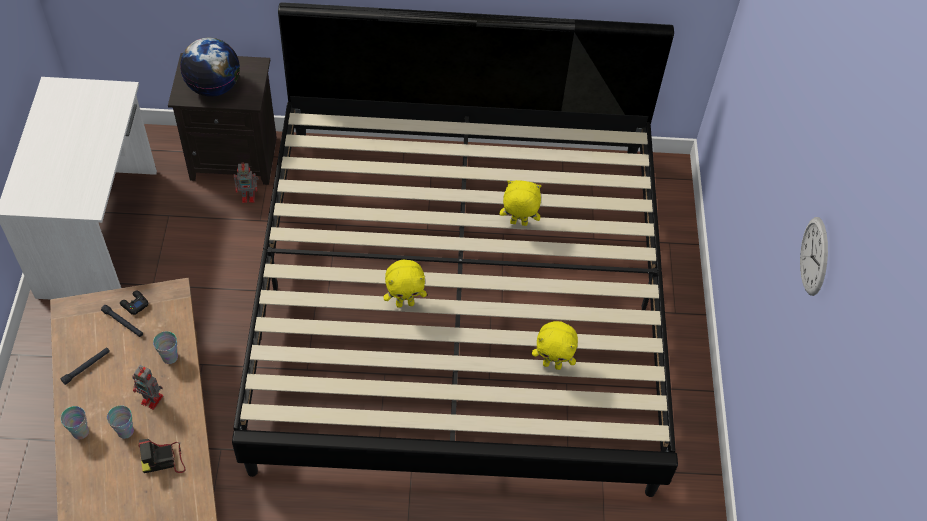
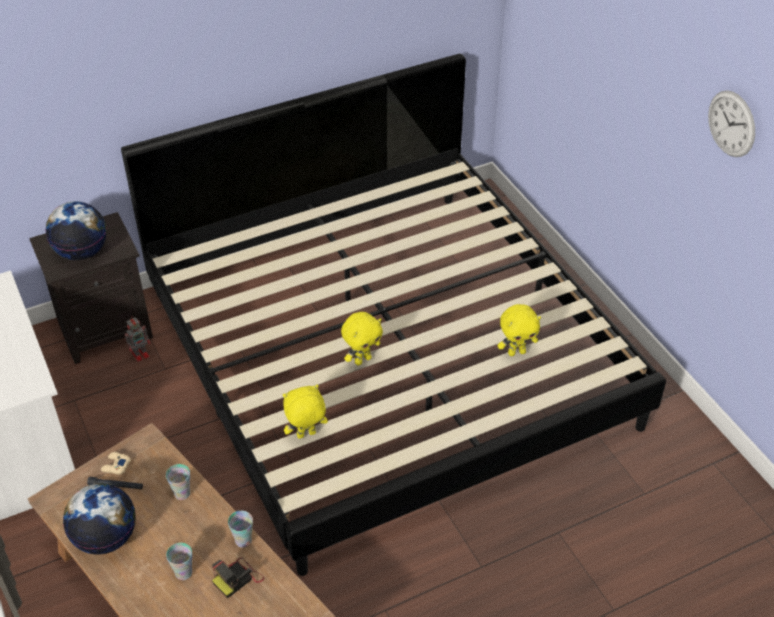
camera: 25 degrees left, 10 degrees down
black flashlight [60,348,110,385] -> globe [63,483,136,555]
cup [61,406,89,439] -> cup moved to [228,511,253,547]
black game controller [120,291,148,315] -> beige game controller [101,452,131,475]
toy robot [132,365,164,410] -> none
yellow plush toy [500,180,541,226] -> yellow plush toy moved to [283,384,328,439]

